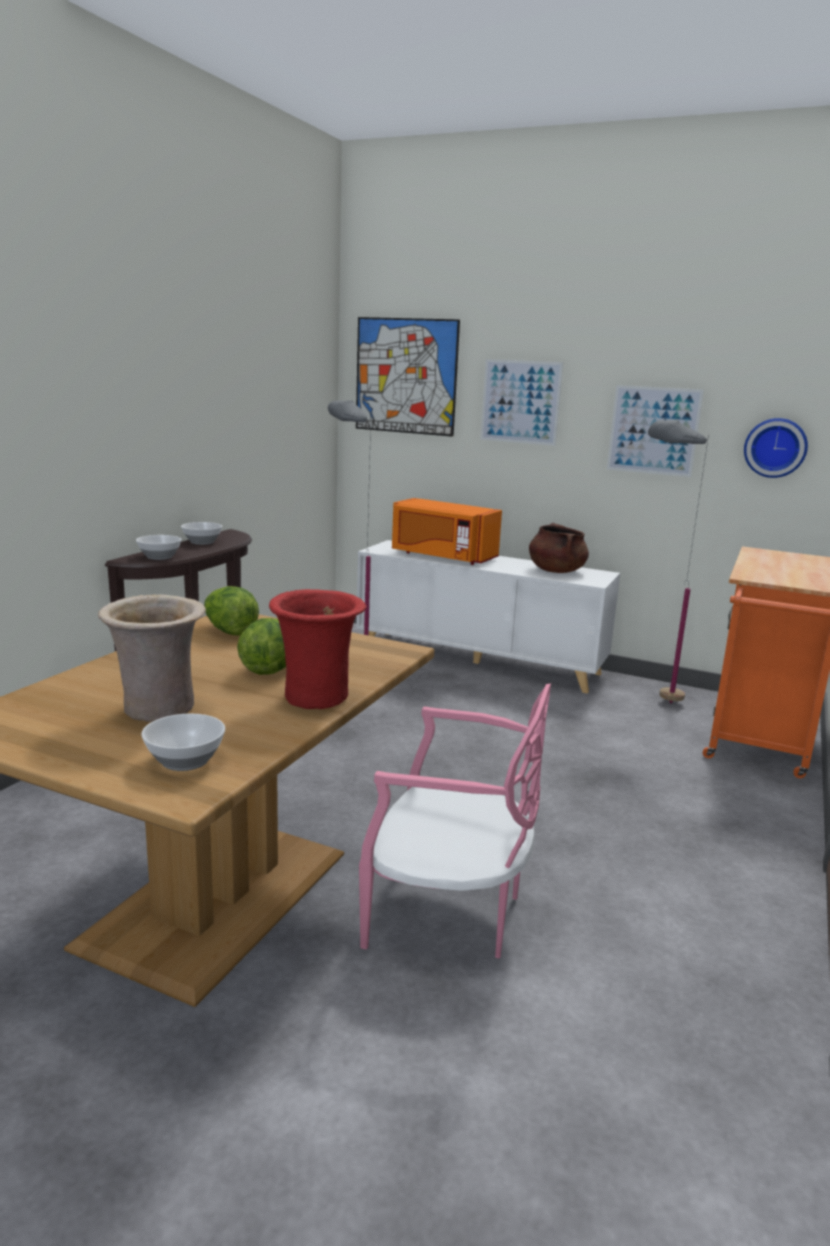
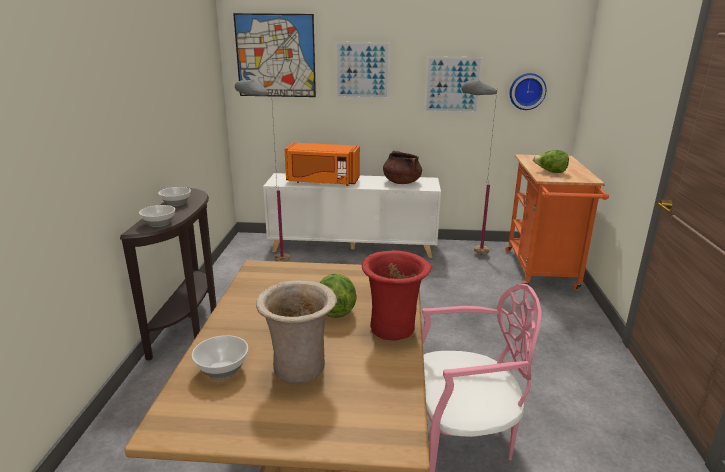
camera: 20 degrees left, 5 degrees up
bowl [141,713,225,771] -> bowl moved to [192,335,248,379]
lettuce [204,586,259,636] -> lettuce moved to [533,150,569,173]

